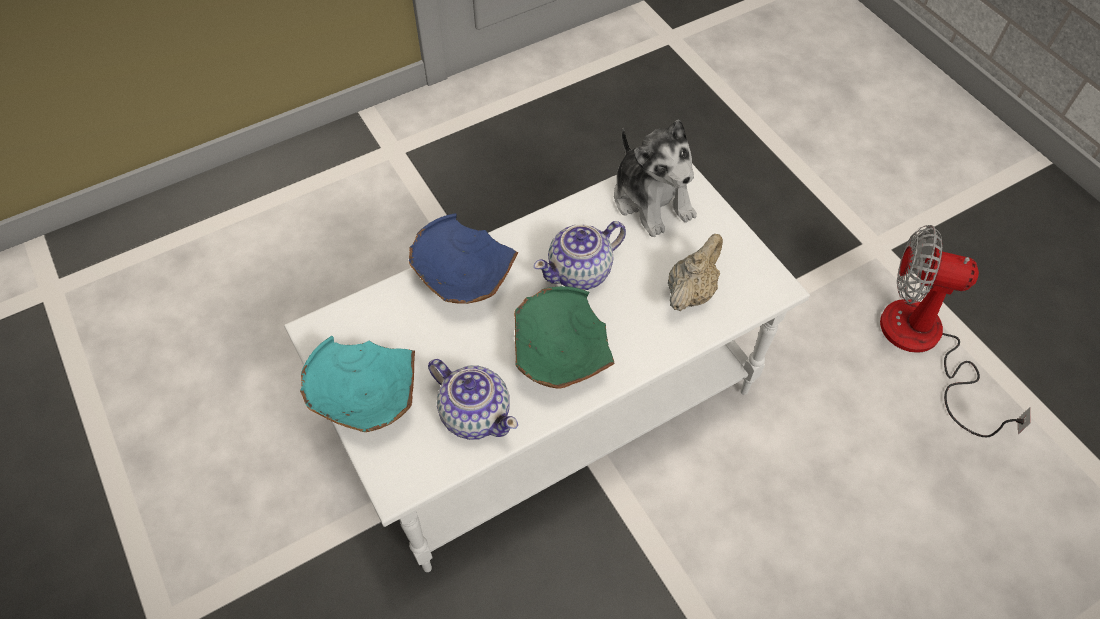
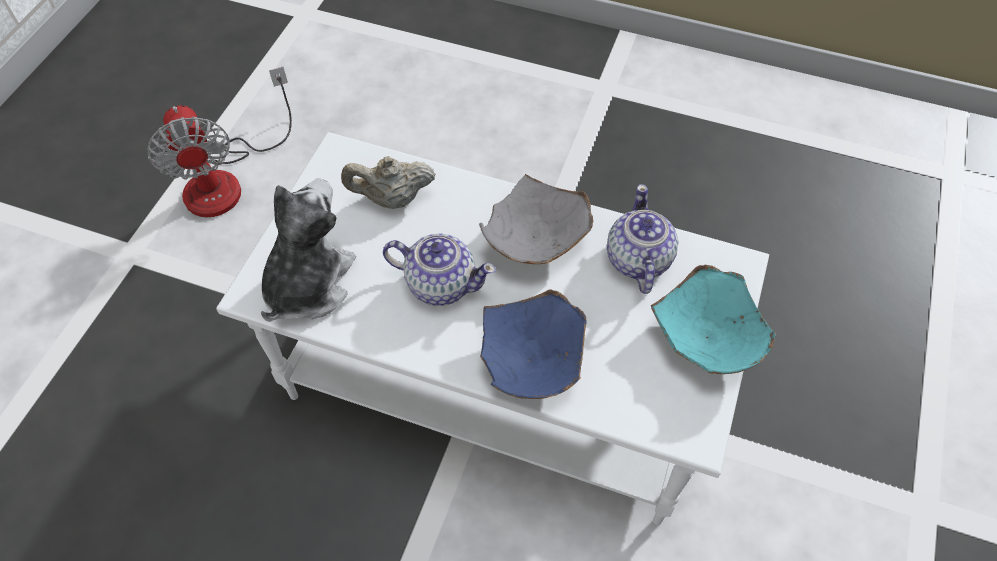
camera: 130 degrees left, 0 degrees up
green bowl [514,286,615,389] -> grey bowl [479,174,593,264]

